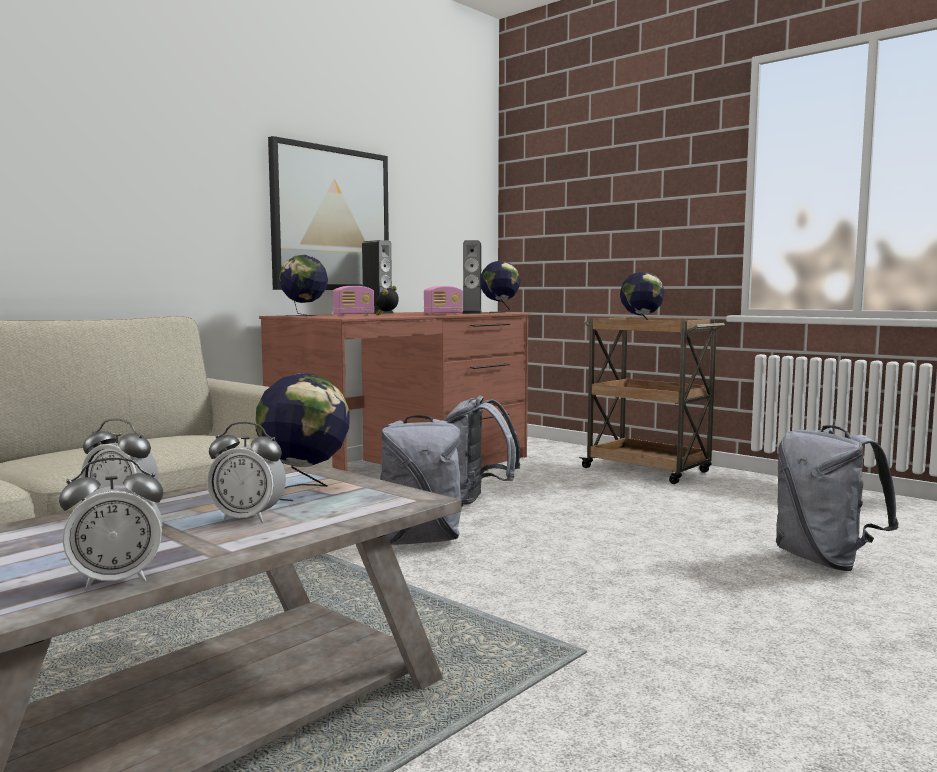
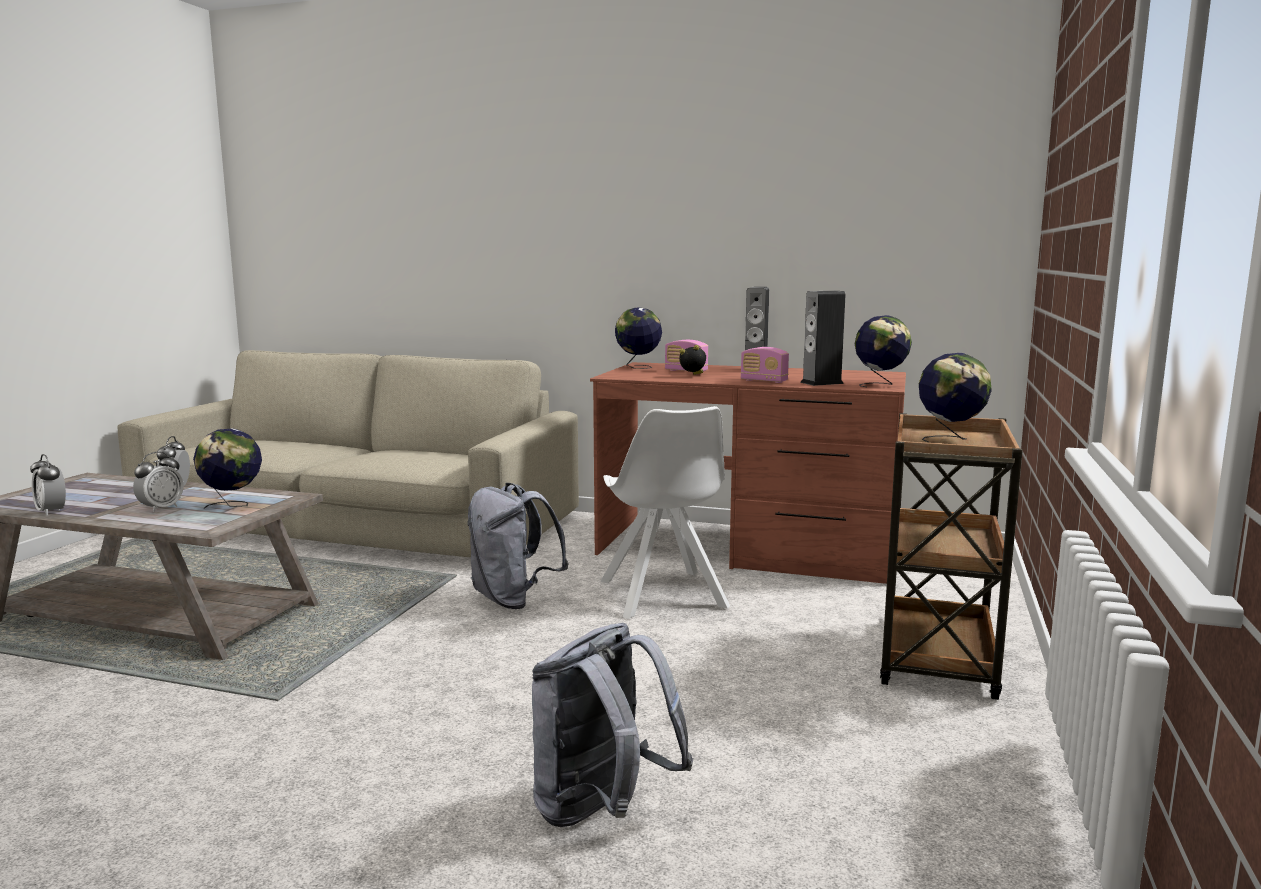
camera: 65 degrees right, 5 degrees up
alarm clock [207,422,286,523] -> alarm clock turned 135 degrees counterclockwise [133,452,184,513]
picture [268,136,389,290] -> none
grey backpack [444,395,520,504] -> white chair [600,406,730,619]

